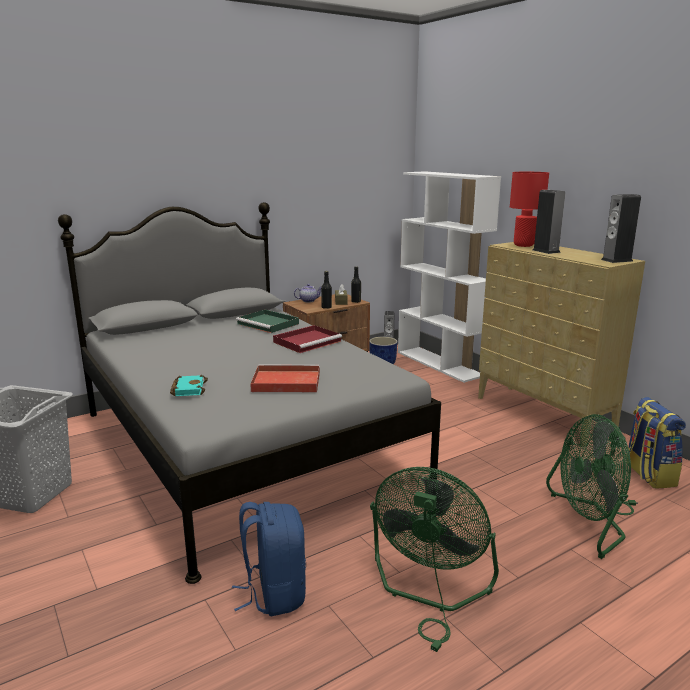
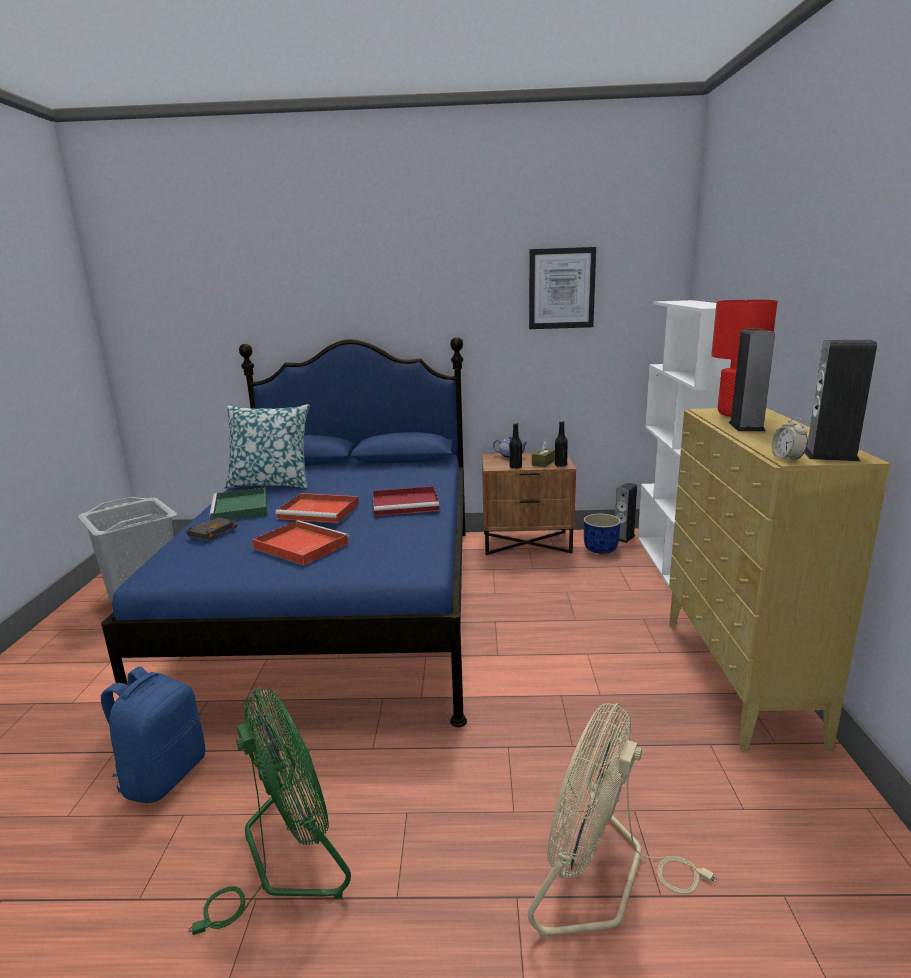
camera: 35 degrees right, 0 degrees up
grey bed [58,202,441,584] -> blue bed [101,337,467,727]
turquoise book [170,375,208,396] -> black book [186,517,238,541]
green tray [236,309,299,333] -> green tray moved to [209,487,267,520]
green fan [546,414,637,559] -> beige fan [528,703,717,939]
backpack [623,397,686,489] -> none
none -> pillow [224,404,309,489]
none -> red tray [275,493,359,523]
none -> picture [529,247,596,329]
none -> alarm clock [772,417,808,462]

